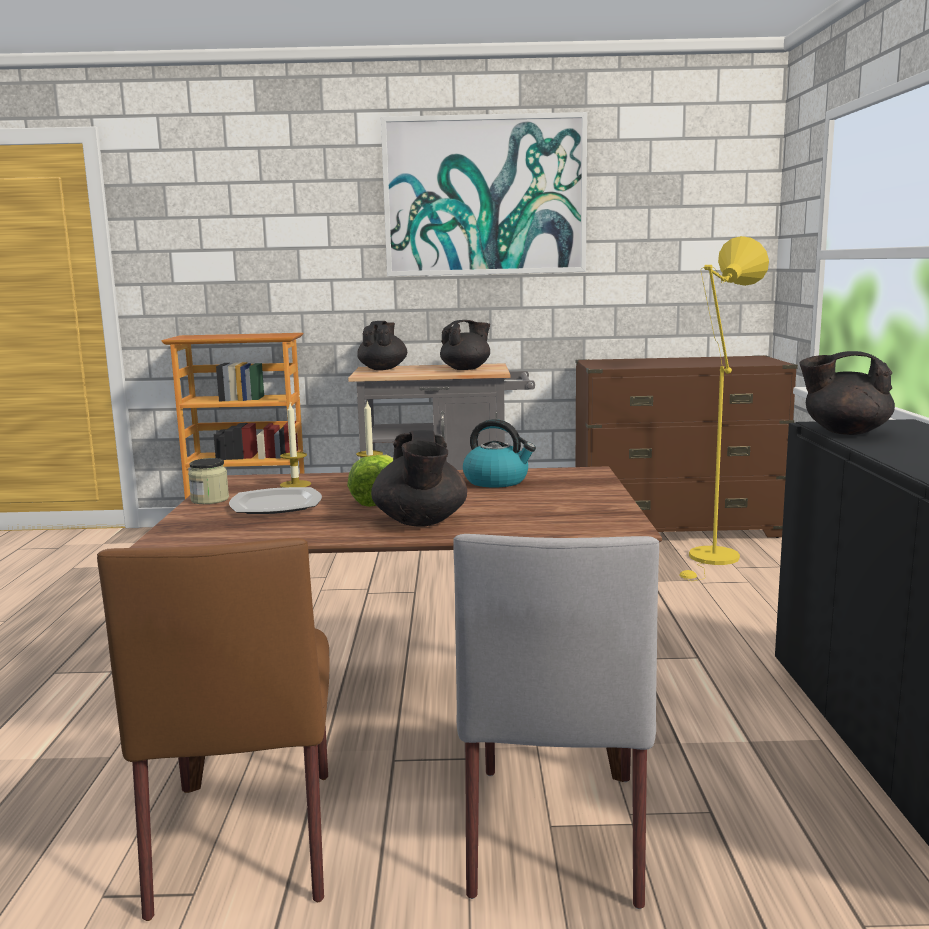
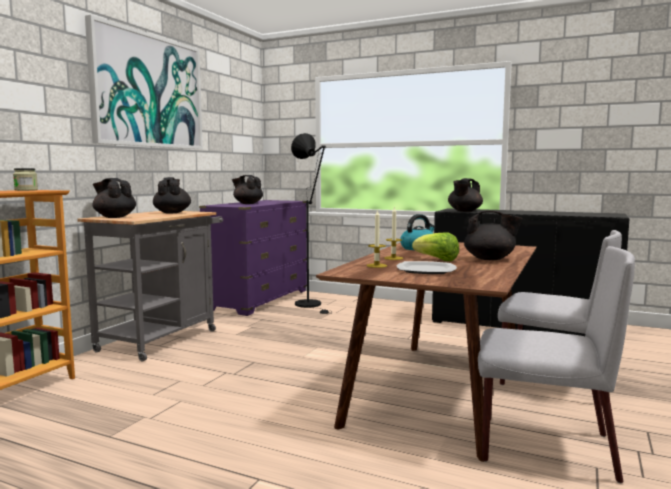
camera: 65 degrees left, 5 degrees down
brown chair [97,538,329,921] -> grey chair [478,246,635,483]
jar [188,458,229,504] -> jar moved to [13,168,38,191]
brown dresser [576,355,798,538] -> purple dresser [199,200,307,316]
yellow floor lamp [679,236,769,581] -> black floor lamp [291,133,332,314]
none -> black teapot [232,175,263,204]

